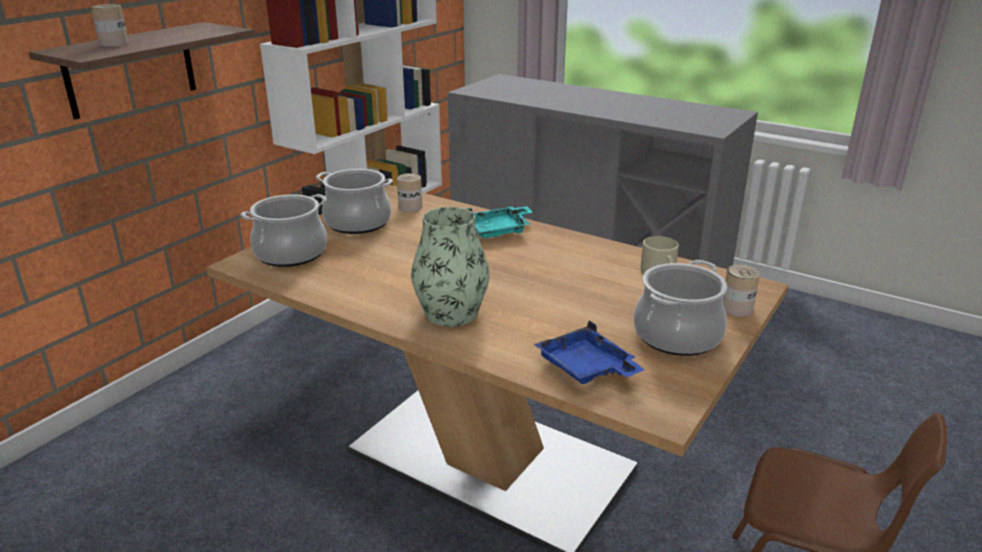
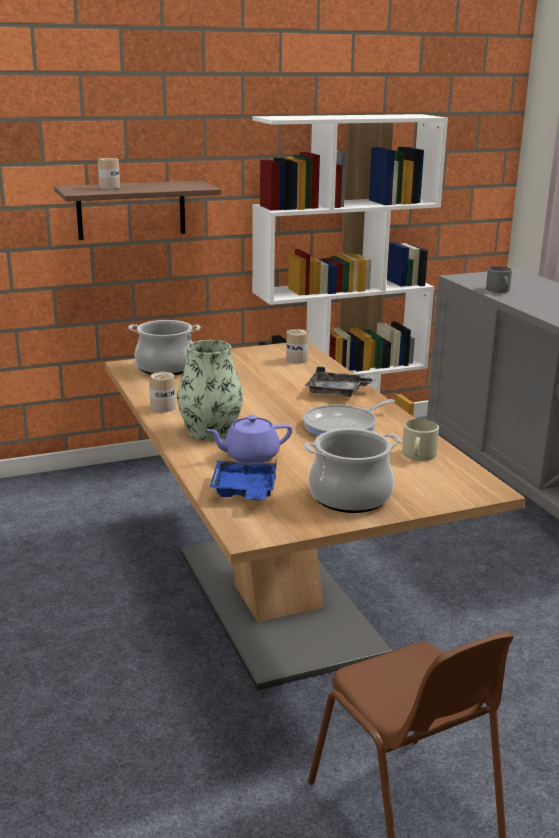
camera: 35 degrees right, 5 degrees down
cooking pot [316,169,393,234] -> none
turquoise tray [467,206,532,238] -> grey tray [305,367,377,397]
can [723,265,760,317] -> can moved to [149,372,176,412]
none -> purple teapot [206,415,292,463]
none -> frying pan [303,399,395,436]
none -> grey mug [486,266,512,293]

